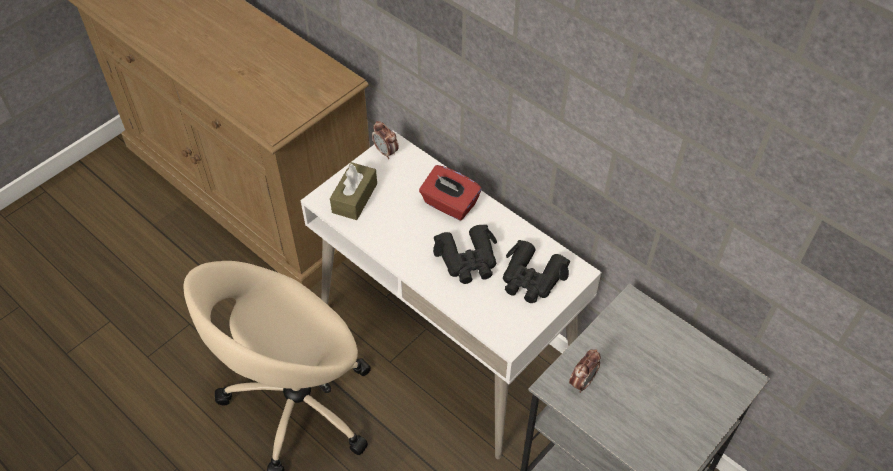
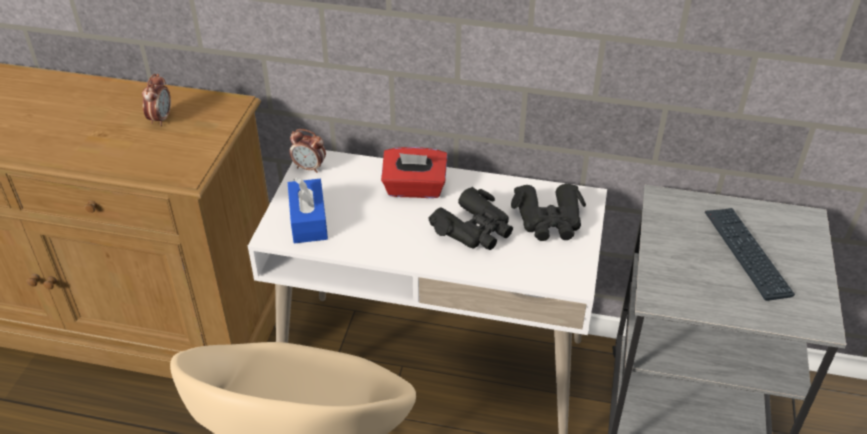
camera: 30 degrees left, 10 degrees down
brown tissue box [330,162,377,220] -> blue tissue box [288,177,328,243]
alarm clock [569,349,600,393] -> alarm clock moved to [142,74,171,126]
none -> keyboard [705,208,795,301]

